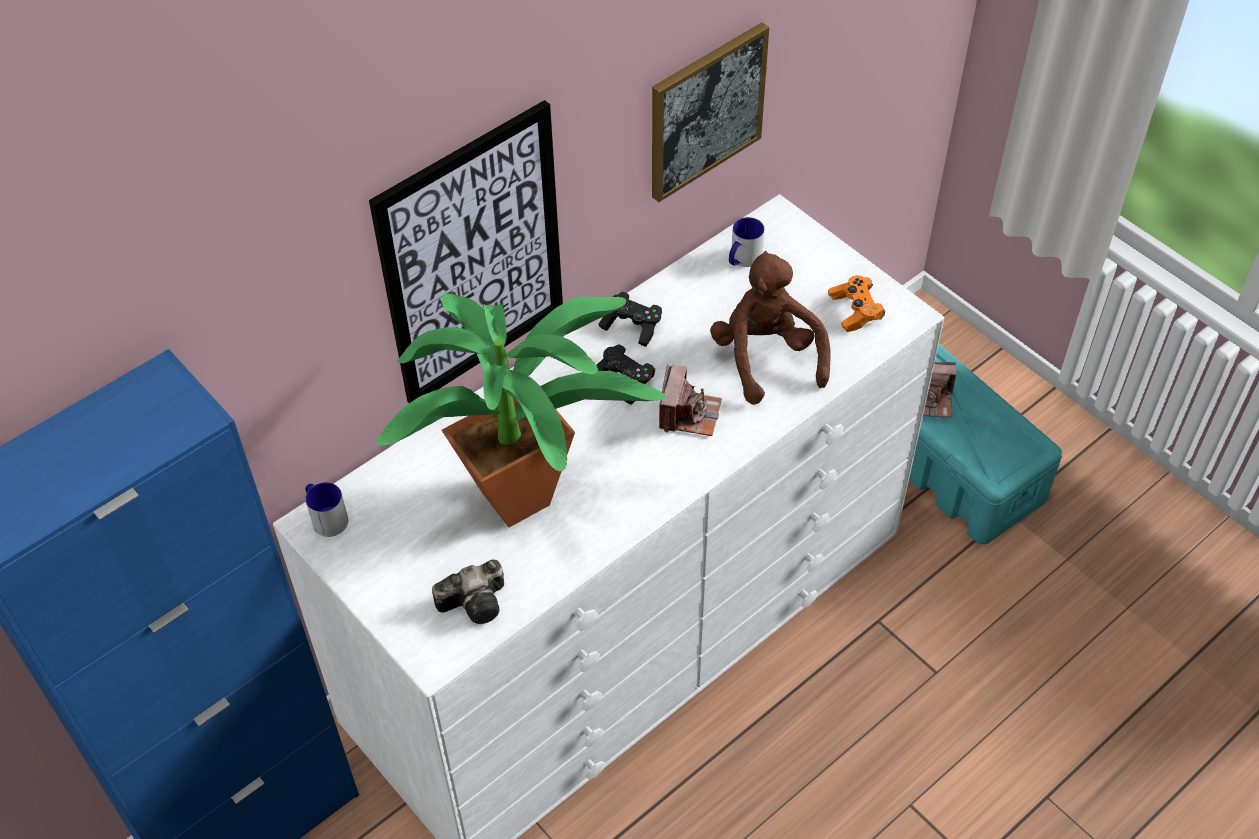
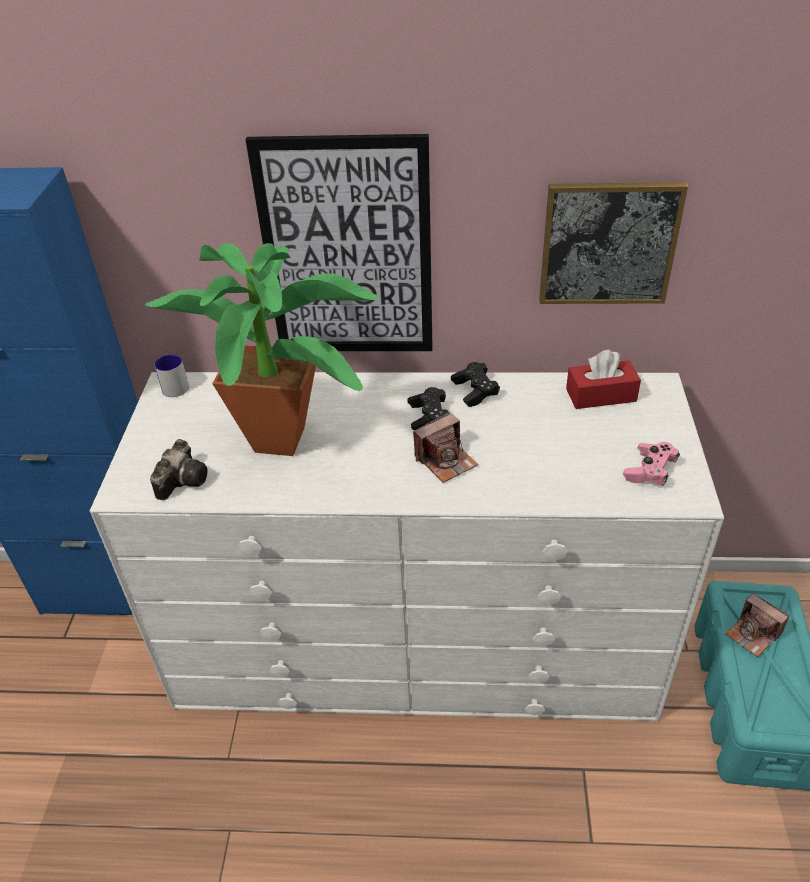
camera: 45 degrees right, 10 degrees down
camera [432,560,504,624] -> camera turned 90 degrees counterclockwise [150,439,208,500]
brown plush toy [710,251,831,405] -> none
mug [729,217,765,267] -> red tissue box [566,350,641,409]
orange game controller [828,275,885,332] -> pink game controller [623,442,680,486]

